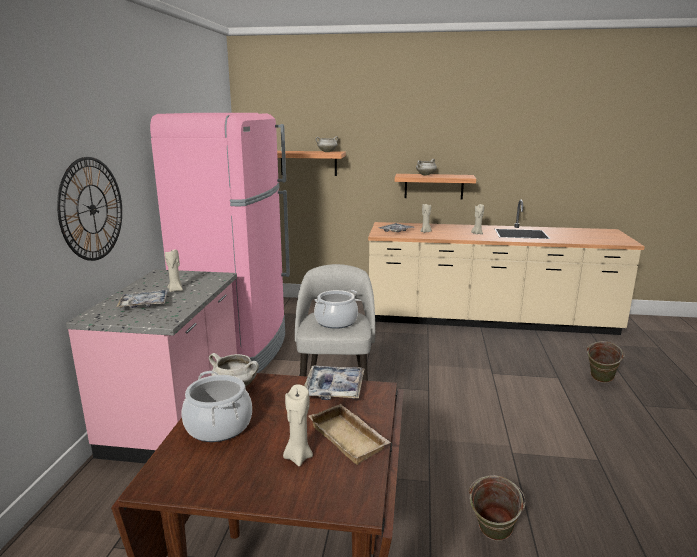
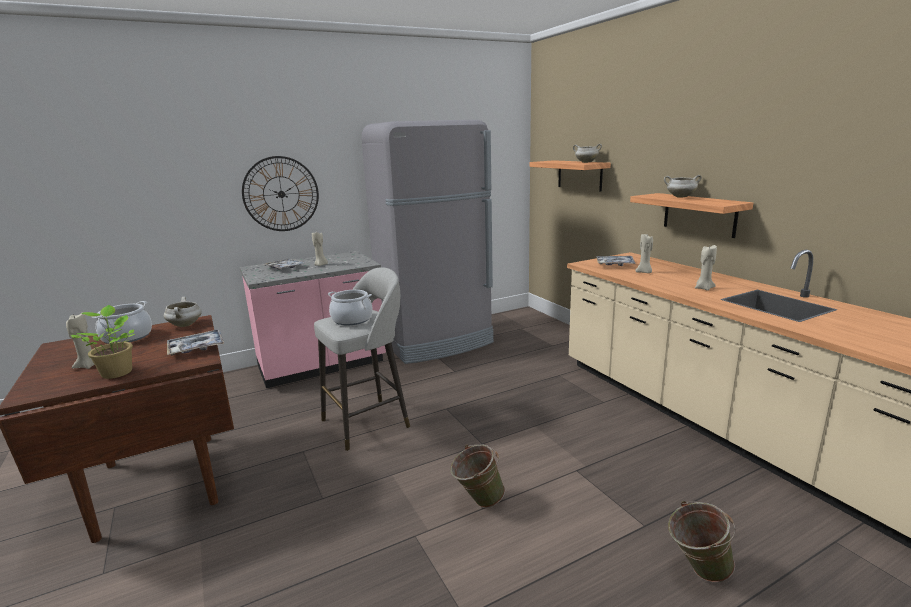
camera: 55 degrees right, 0 degrees up
pink fridge [150,113,290,373] -> grey fridge [362,120,494,364]
beige tray [308,404,391,465] -> potted plant [70,305,135,379]
green bucket [469,475,525,541] -> green bucket moved to [450,445,505,508]

